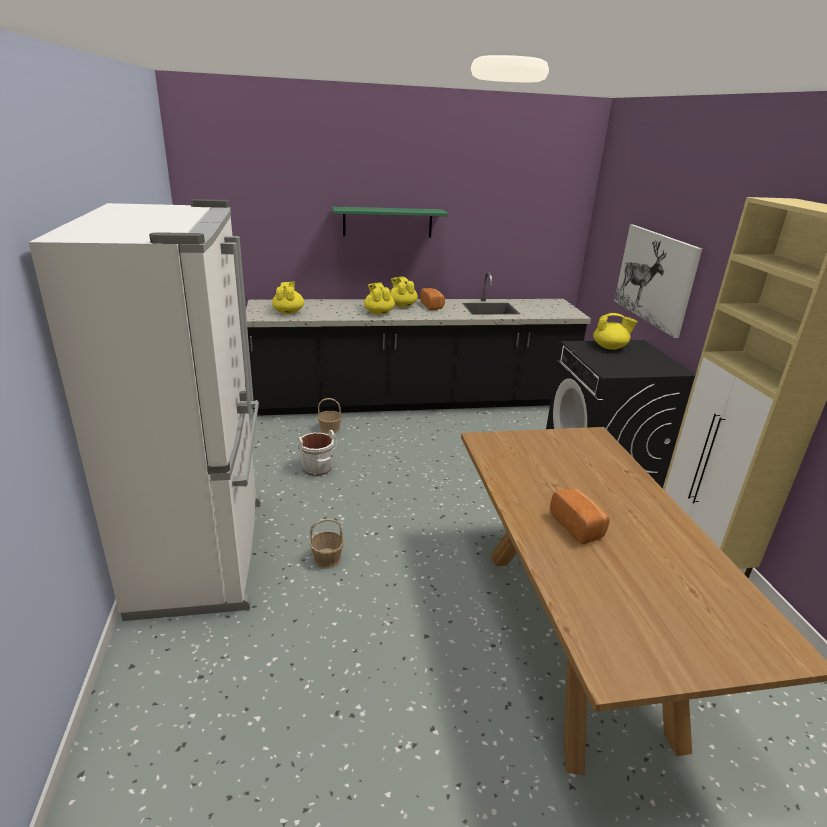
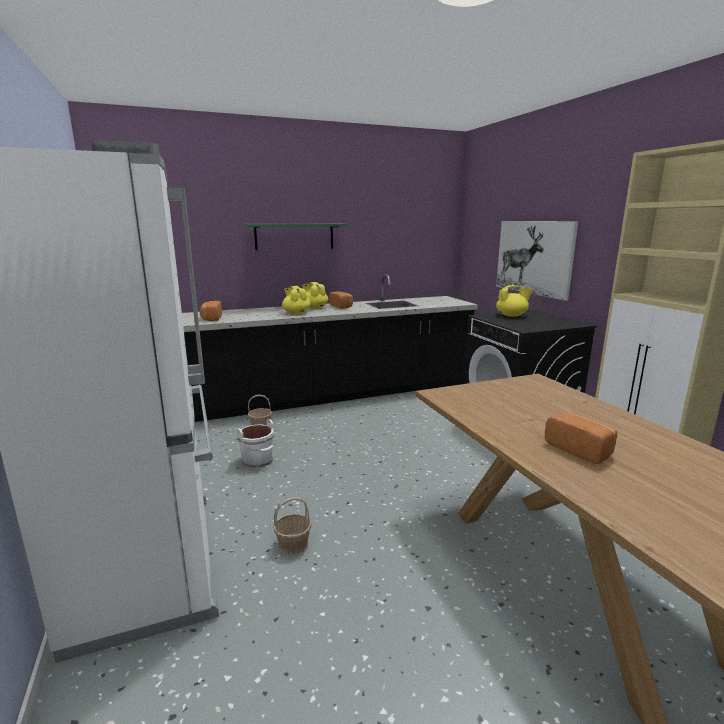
camera: 10 degrees left, 10 degrees down
yellow teapot [272,282,304,314] -> bread [200,301,222,321]

